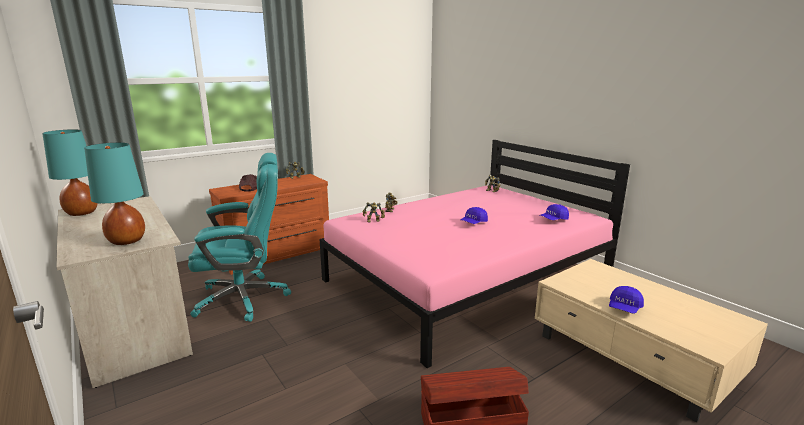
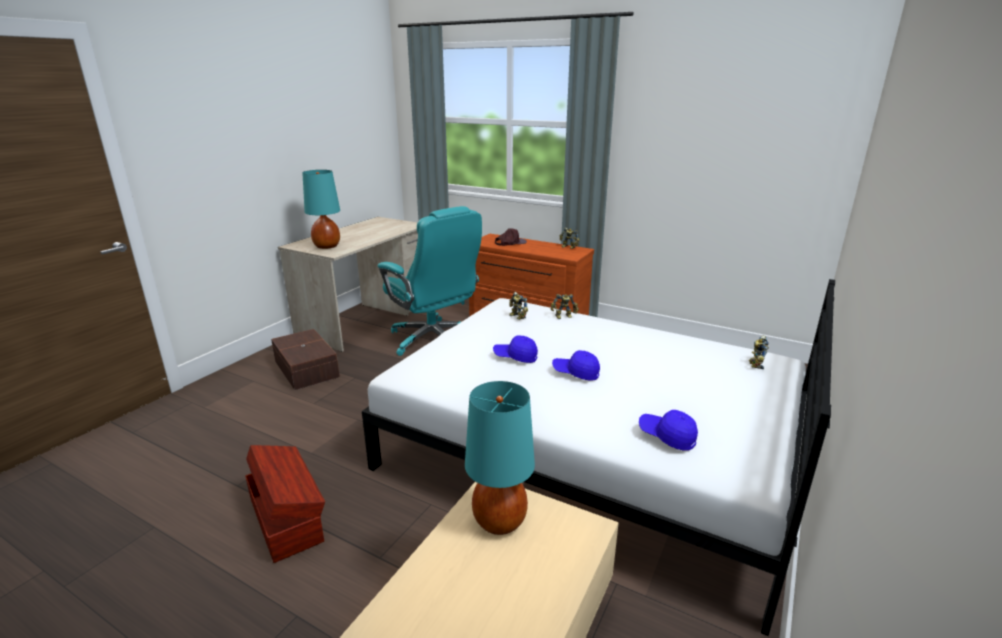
camera: 65 degrees right, 5 degrees up
turquoise table lamp [42,129,98,216] -> turquoise table lamp moved to [465,381,535,535]
pink bed [319,140,630,368] -> white bed [362,279,835,636]
blue cap [609,286,644,314] -> blue cap moved to [493,335,538,363]
none -> brown storage box [271,329,340,390]

